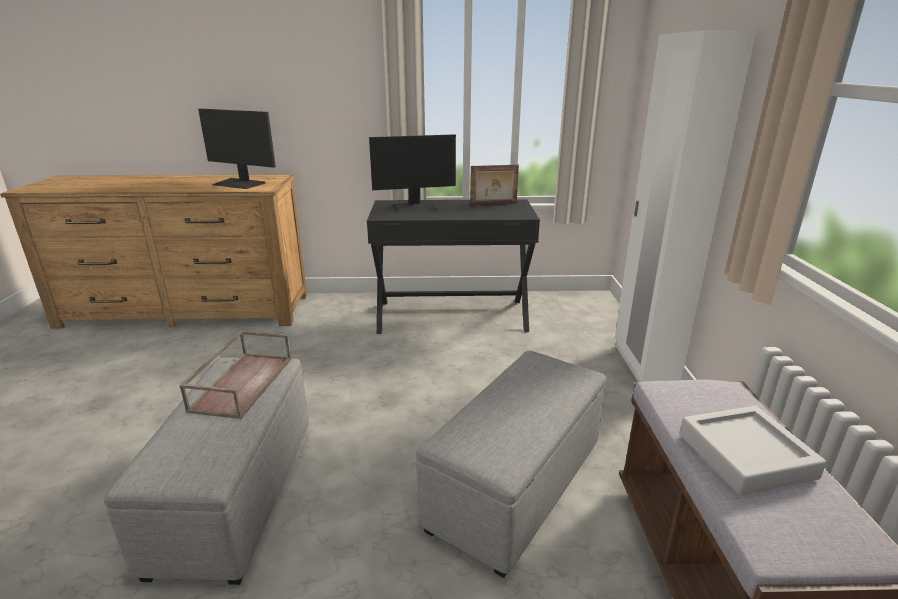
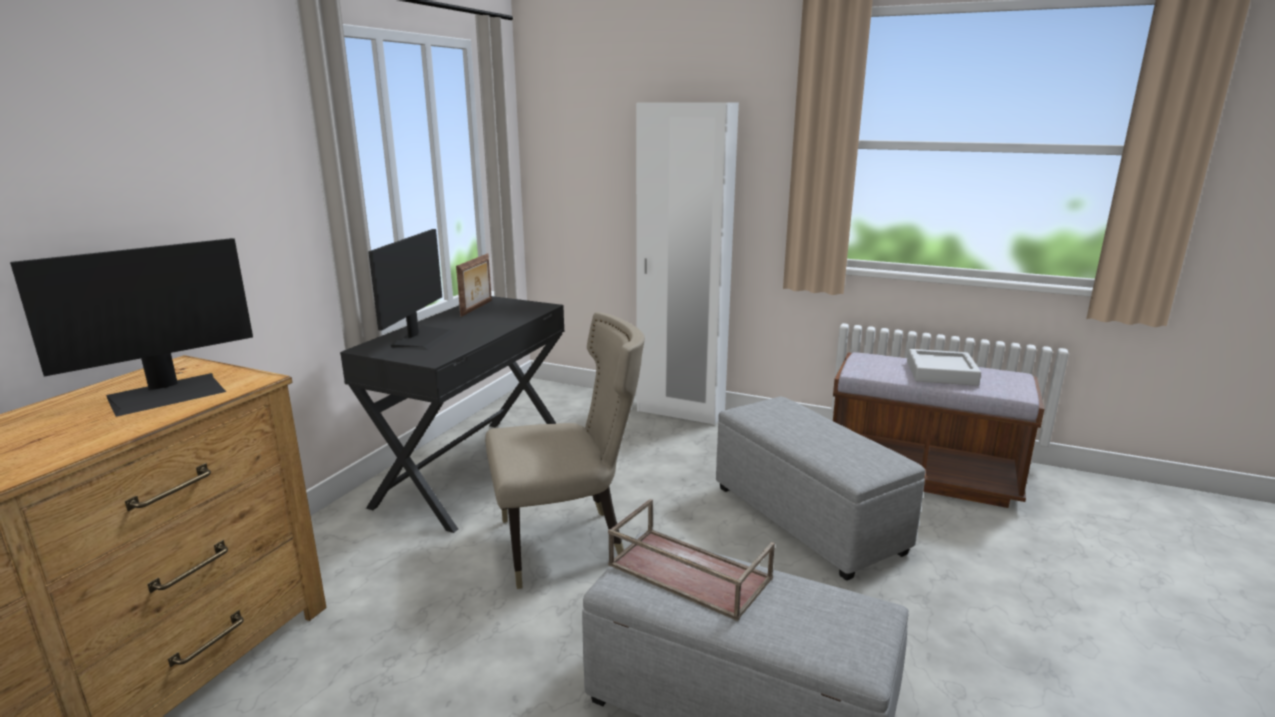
camera: 65 degrees left, 5 degrees down
none -> beige chair [485,312,645,589]

